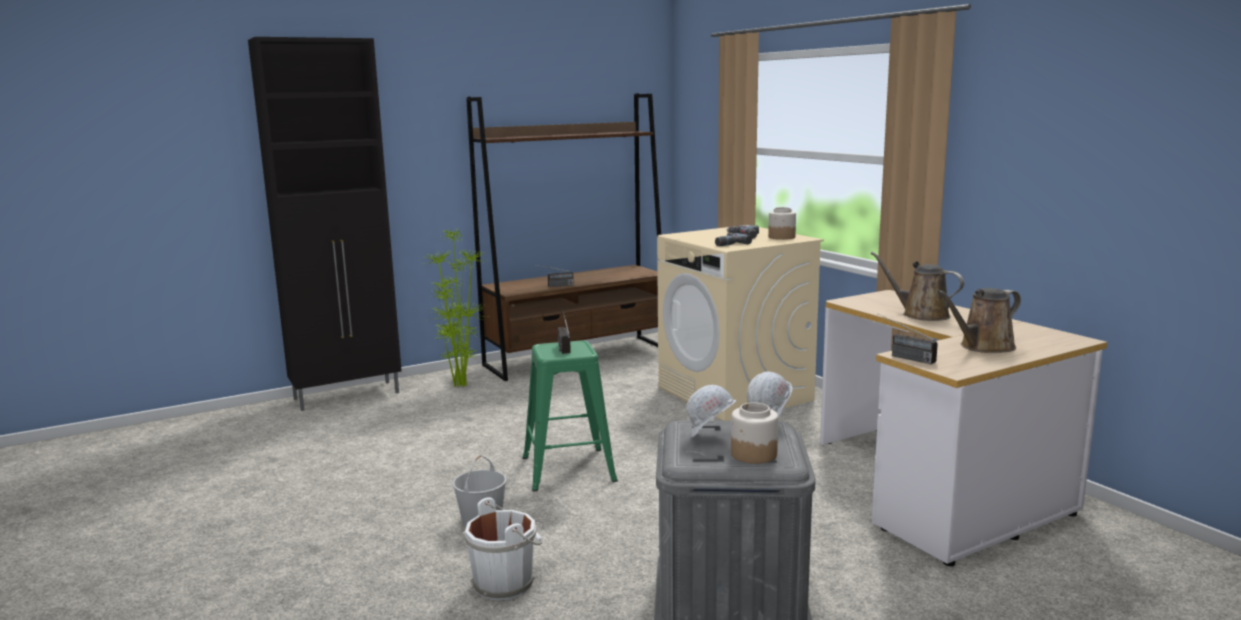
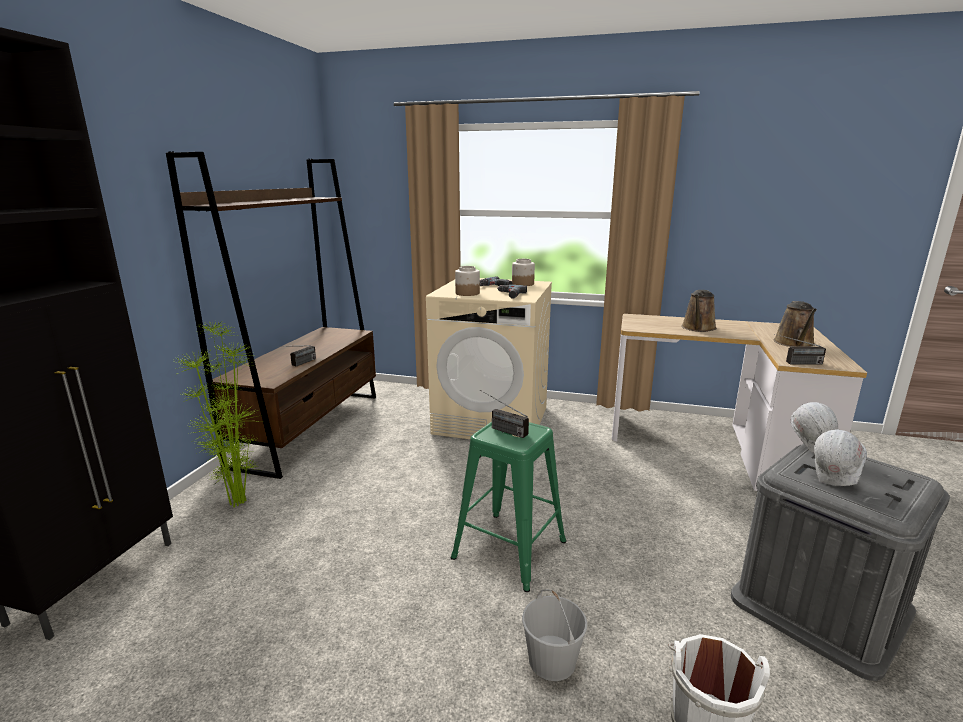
camera: 45 degrees left, 5 degrees up
jar [731,402,778,464] -> jar moved to [455,266,480,296]
brown watering can [871,252,964,321] -> brown watering can turned 60 degrees counterclockwise [681,290,717,332]

